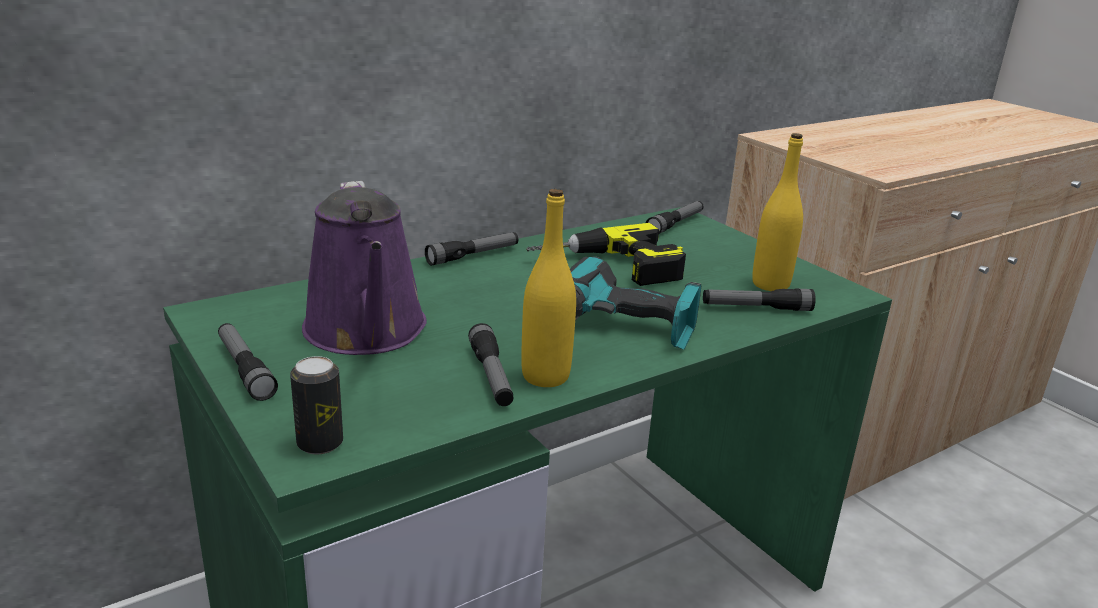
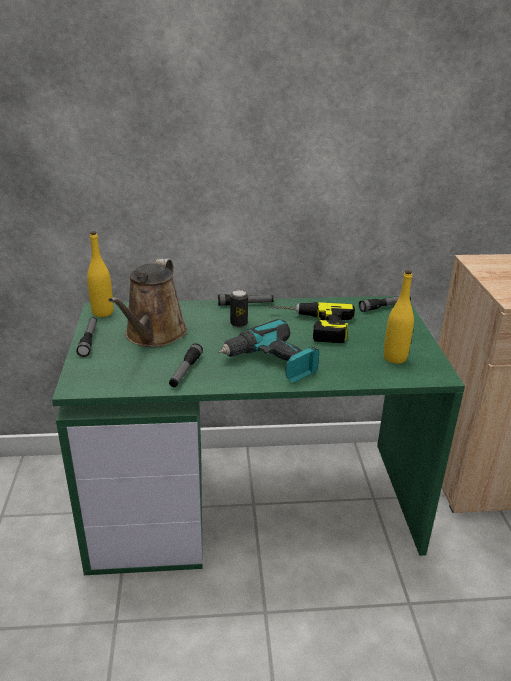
camera: 30 degrees right, 5 degrees up
can [290,356,343,455] -> can moved to [230,290,248,328]
purple watering can [302,181,427,355] -> brown watering can [109,258,187,347]
yellow bottle [521,189,576,387] -> yellow bottle moved to [87,231,113,317]
flashlight [703,288,816,311] -> none

